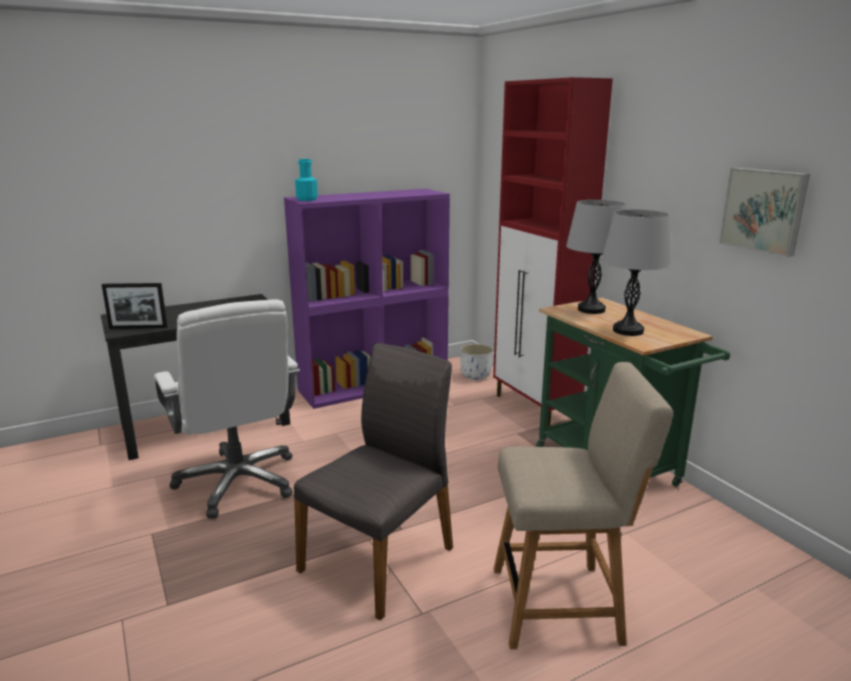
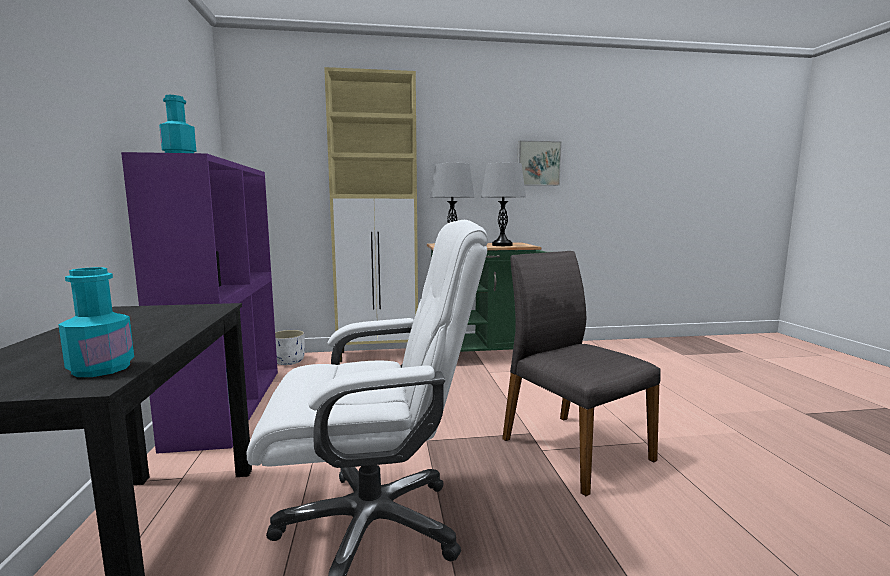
camera: 70 degrees left, 10 degrees down
picture frame [102,283,168,329] -> turquoise bottle [58,267,134,377]
red cabinet [493,77,613,427] -> beige cabinet [324,67,418,362]
beige chair [493,362,673,649] -> none

